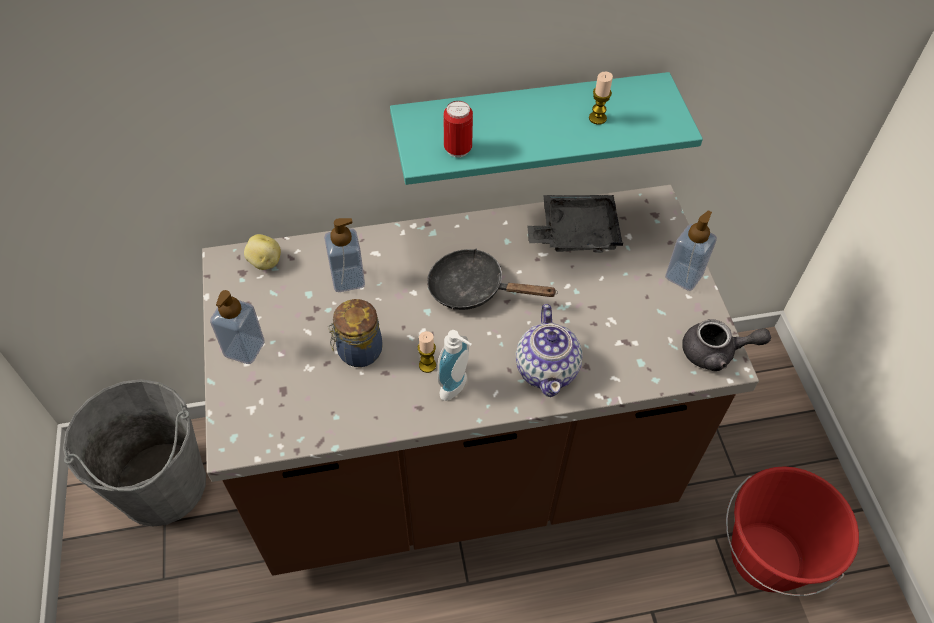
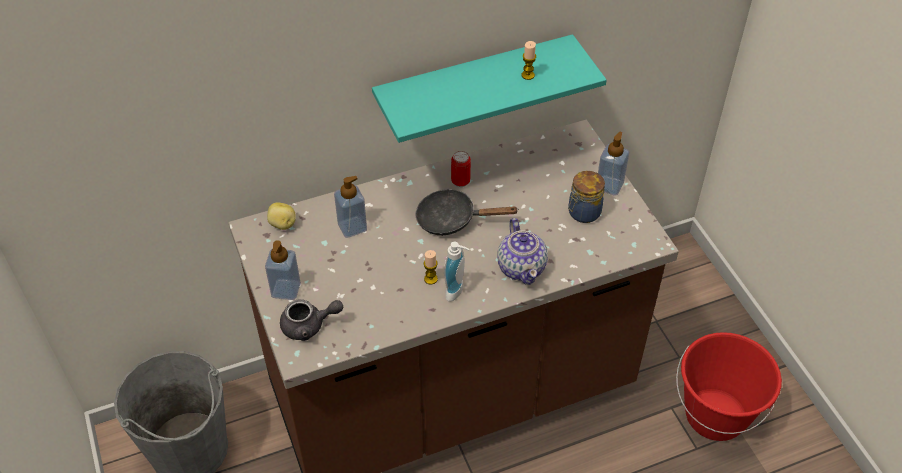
camera: 10 degrees left, 5 degrees down
jar [328,299,383,367] -> jar moved to [568,171,605,223]
can [444,101,473,157] -> can moved to [451,151,471,188]
grey tray [527,195,623,253] -> none
grey teapot [682,319,771,371] -> grey teapot moved to [280,299,343,341]

